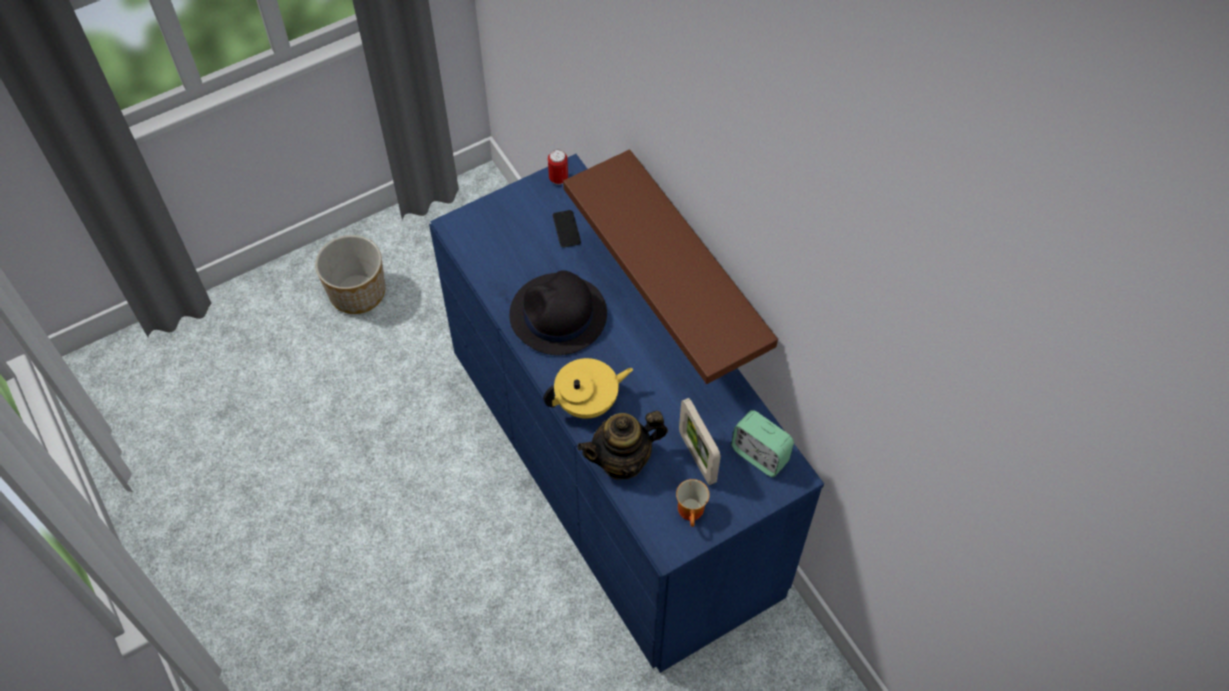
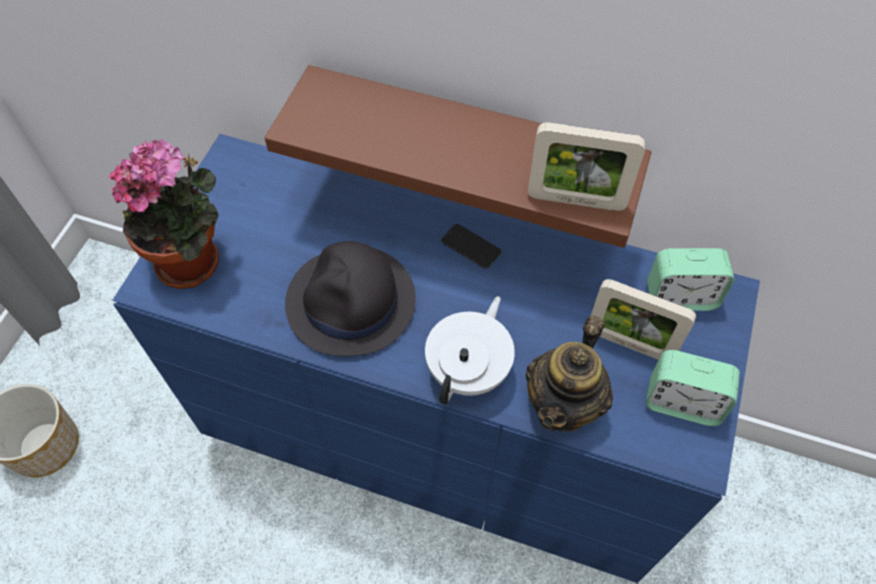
camera: 40 degrees left, 0 degrees up
yellow teapot [543,358,633,419] -> white teapot [425,296,515,405]
can [548,150,568,185] -> none
phone [553,210,581,248] -> phone moved to [441,224,501,269]
mug [676,479,710,527] -> alarm clock [646,350,740,426]
none -> potted plant [109,139,219,289]
none -> picture frame [528,122,645,211]

